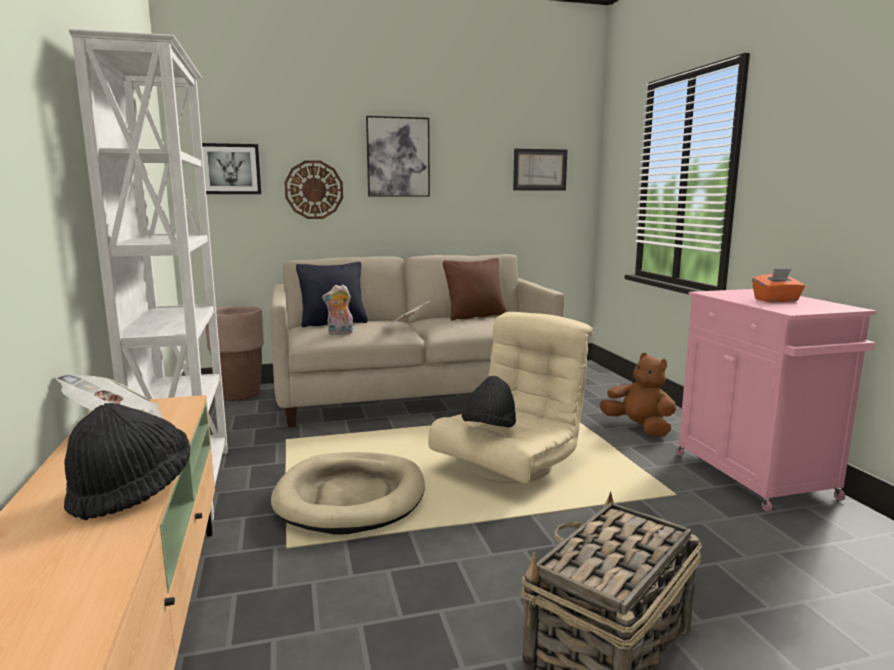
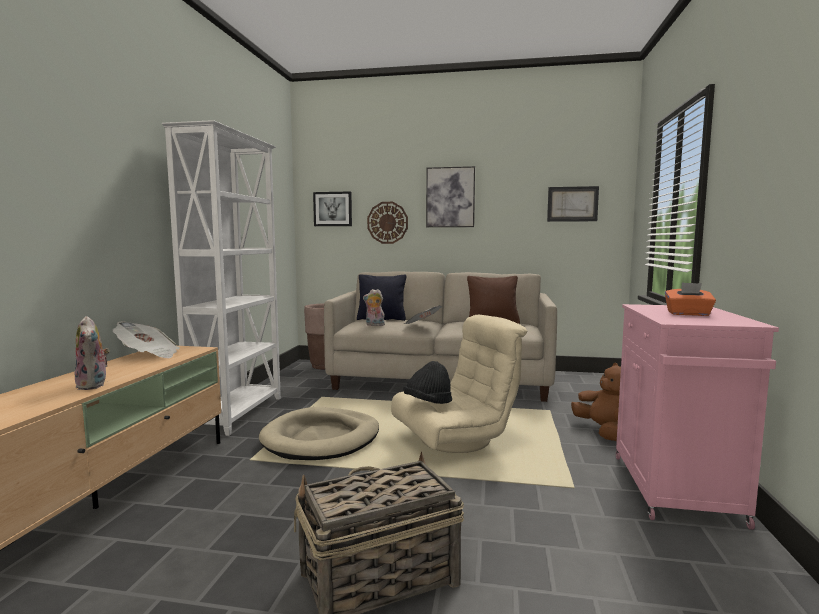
camera: 25 degrees right, 5 degrees down
black hat [64,403,190,520] -> plush toy [75,316,110,390]

